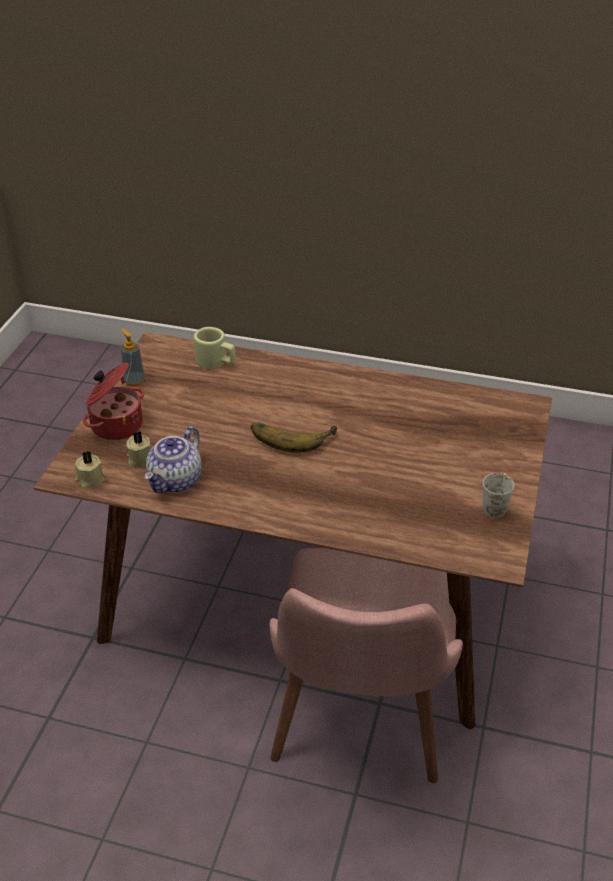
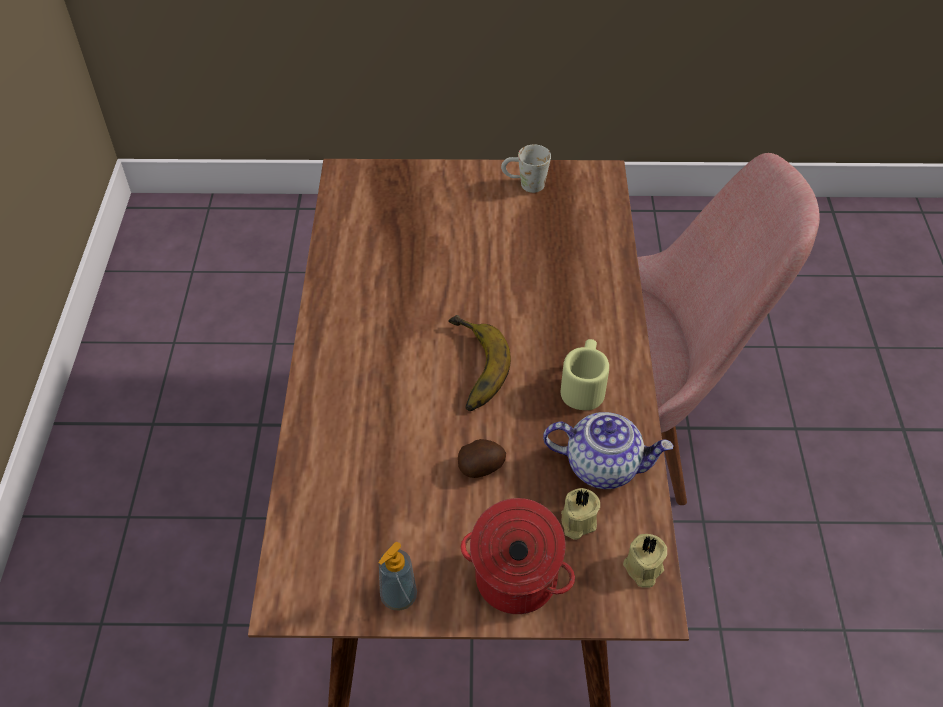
camera: 105 degrees left, 10 degrees up
beige mug [194,327,235,369] -> beige mug moved to [560,339,609,410]
none -> potato [458,439,506,478]

